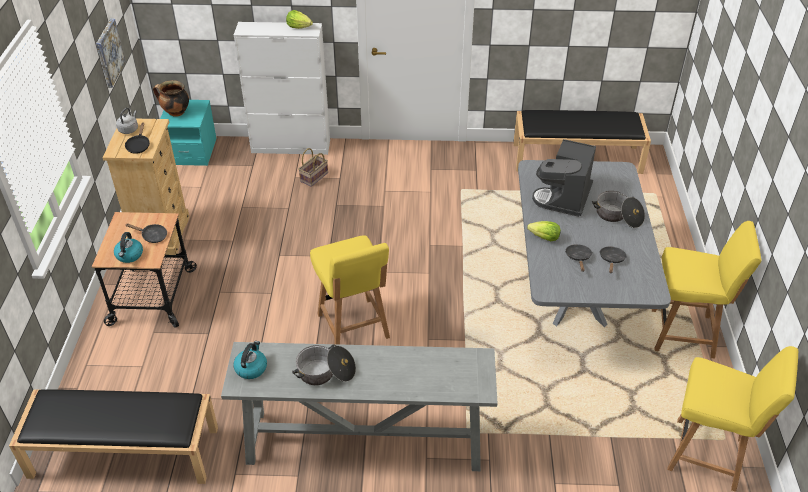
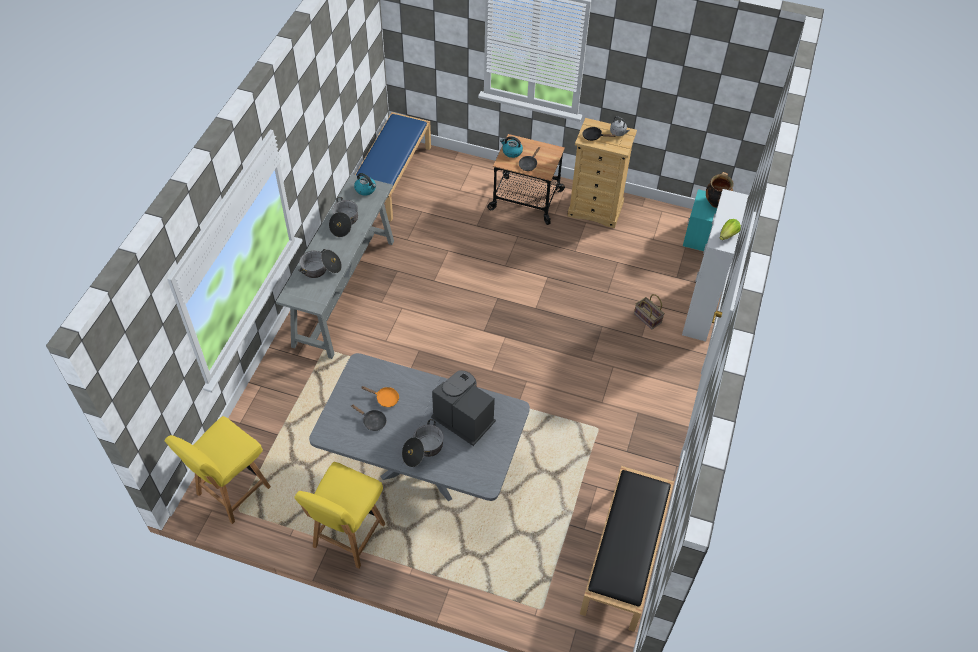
camera: 105 degrees right, 10 degrees up
black bench [9,389,218,484] -> blue bench [355,112,431,221]
picture [96,19,126,88] -> none
yellow chair [310,235,390,345] -> none
lettuce [527,221,561,241] -> none
black frying pan [565,244,592,272] -> orange frying pan [361,386,399,407]
none -> cooking pot [298,249,342,278]

